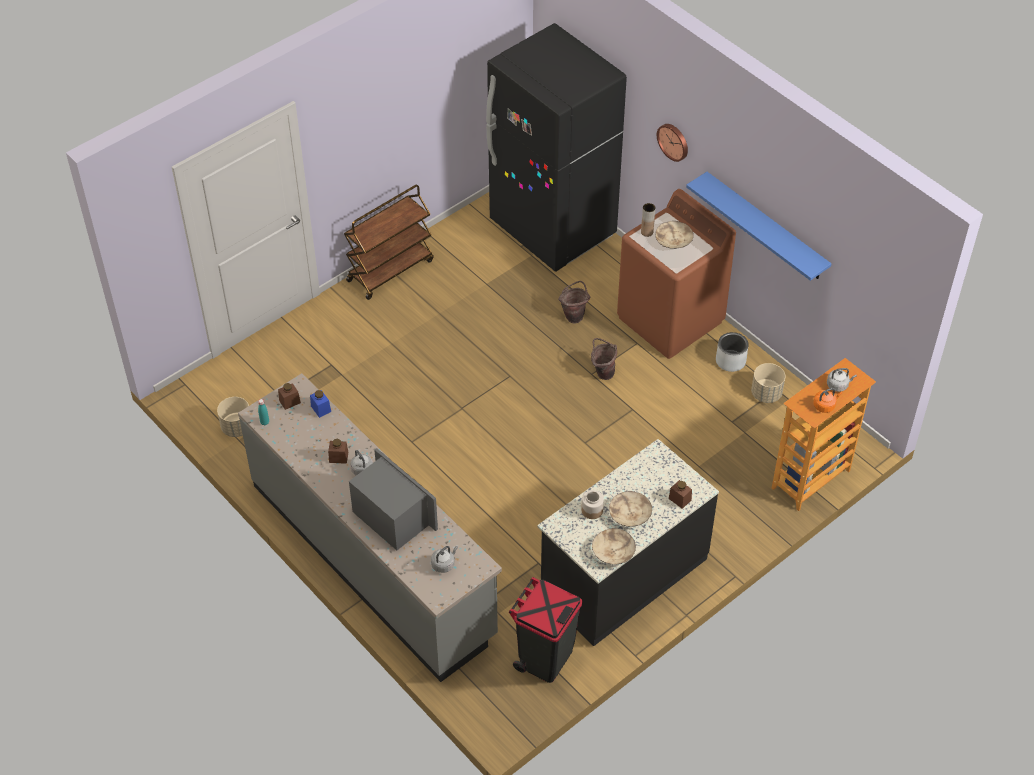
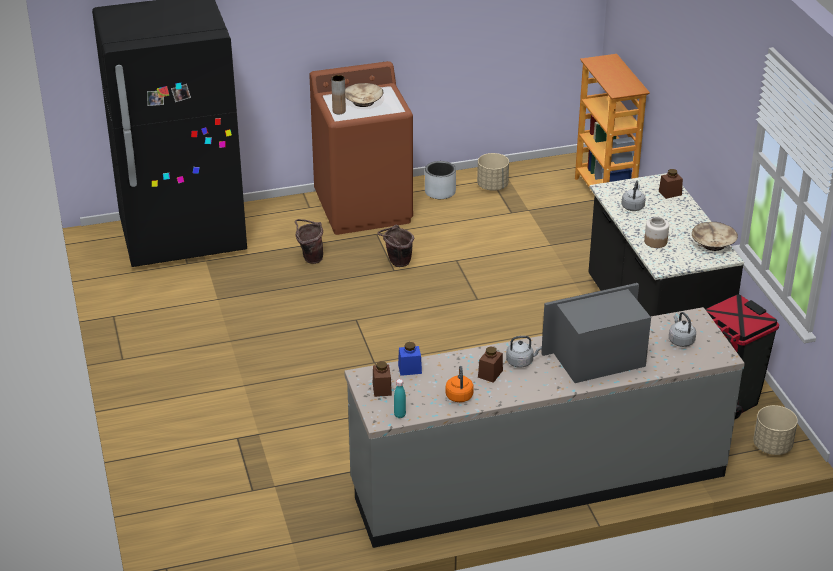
camera: 65 degrees left, 15 degrees down
beige planter [217,397,249,437] -> beige planter moved to [753,405,798,455]
brown cart [344,185,434,300] -> none
beige bowl [609,491,652,527] -> none
wall clock [657,124,688,162] -> none
blue shelf [686,172,832,281] -> none
orange kettle [813,388,842,413] -> orange kettle moved to [446,366,474,402]
grey kettle [827,368,857,392] -> grey kettle moved to [622,181,646,211]

